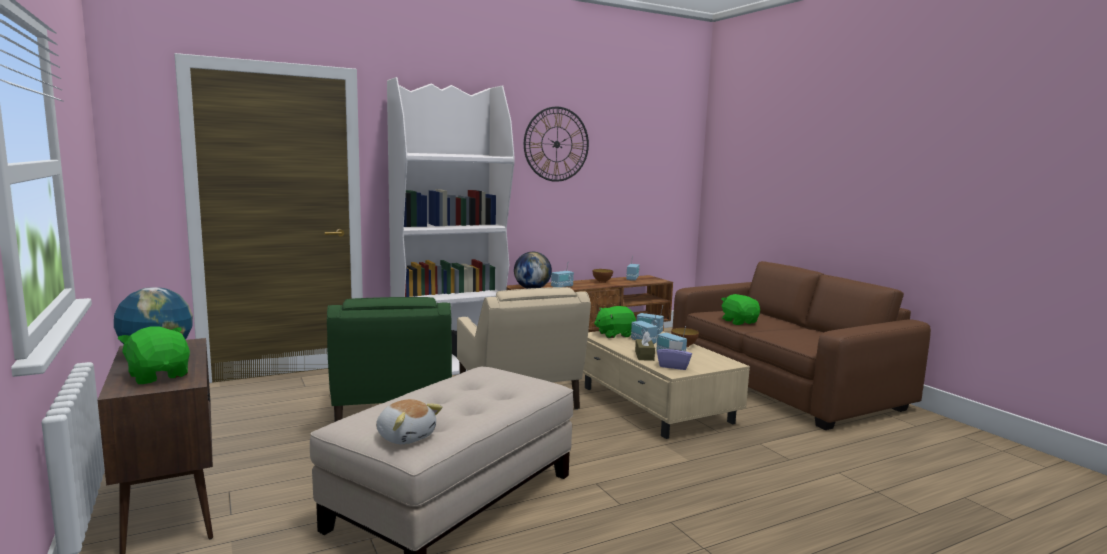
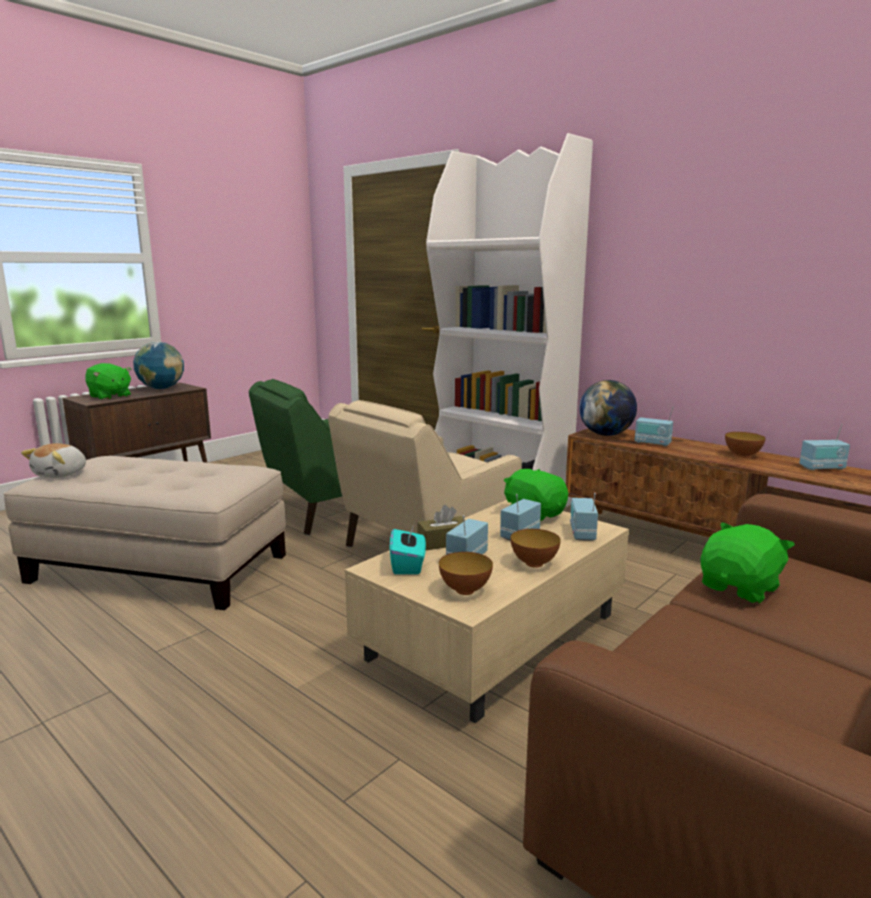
camera: 70 degrees right, 5 degrees up
green plush toy [117,326,190,384] -> green plush toy turned 105 degrees clockwise [85,363,131,400]
wall clock [524,107,589,182] -> none
purple tissue box [657,340,692,370] -> turquoise tissue box [389,524,426,574]
none -> bowl [439,552,493,595]

